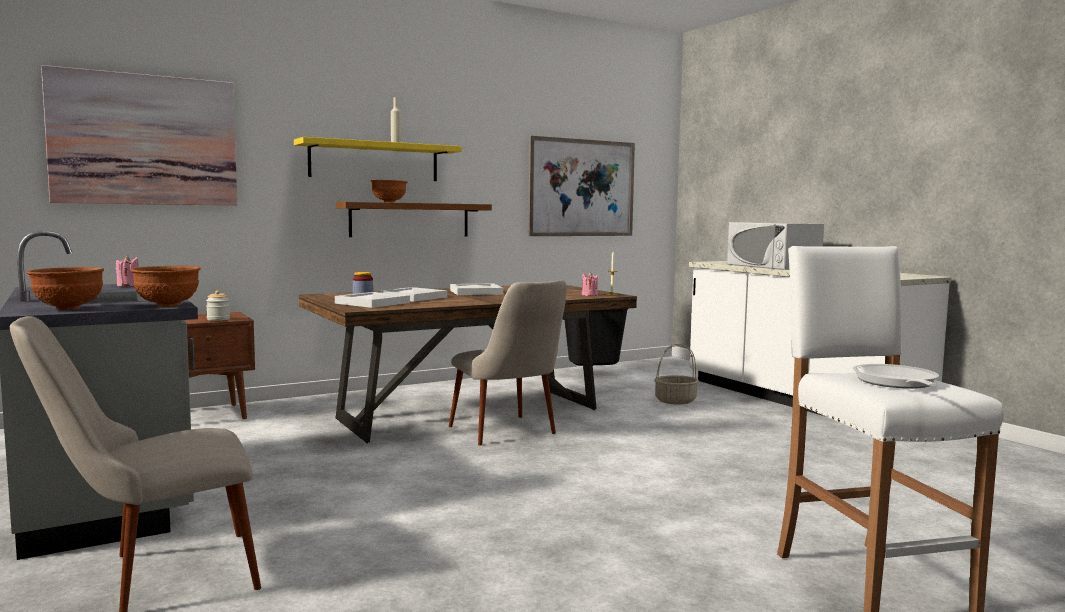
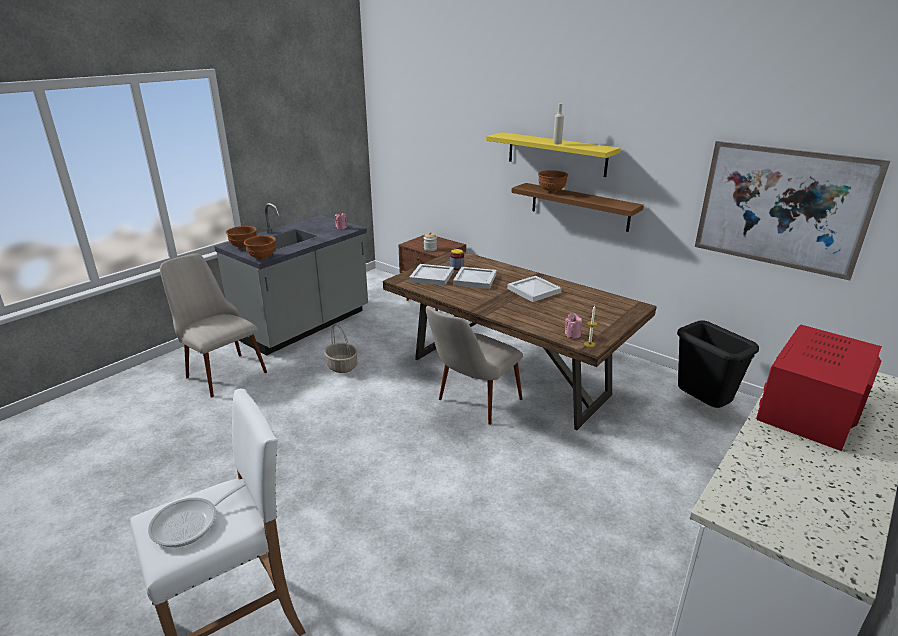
camera: 70 degrees right, 20 degrees up
picture [41,65,237,206] -> none
basket [654,344,699,405] -> basket moved to [324,324,358,373]
white microwave [727,222,824,270] -> red microwave [756,325,882,451]
frying pan [853,364,939,389] -> frying pan turned 150 degrees clockwise [148,482,246,547]

